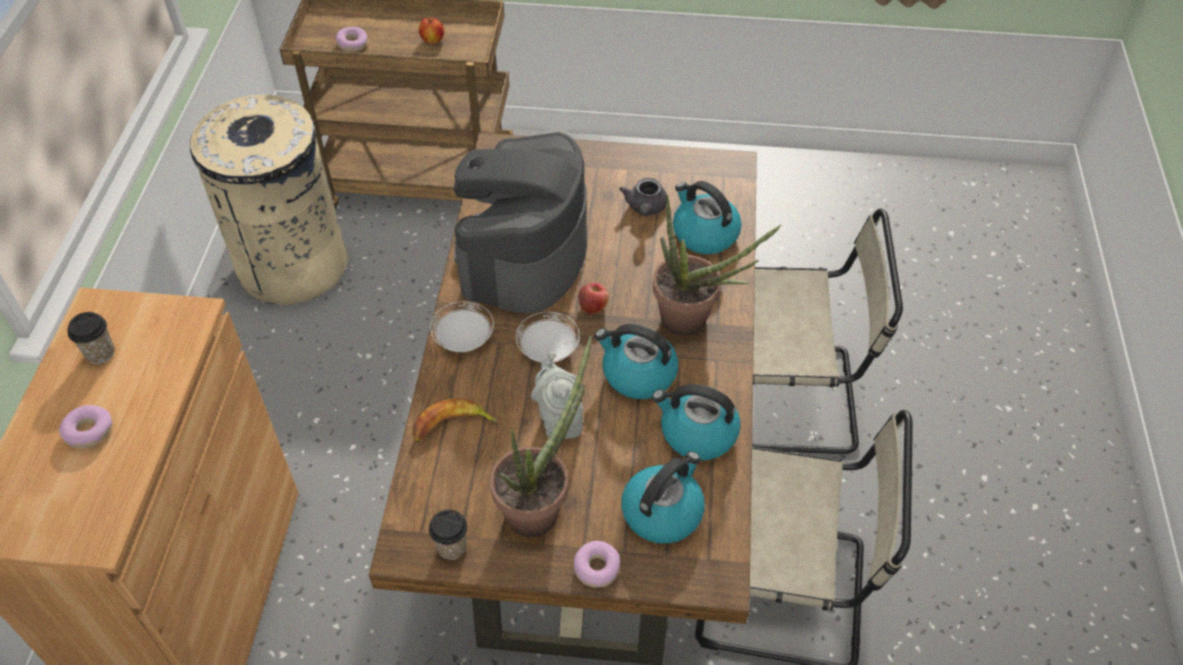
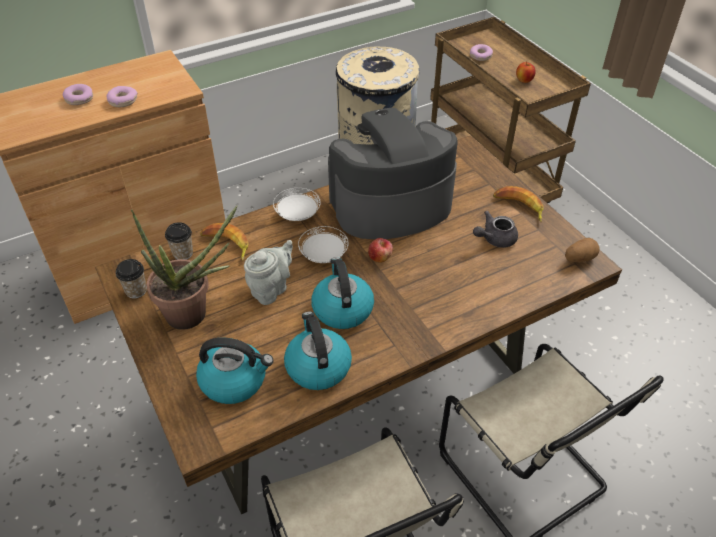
camera: 55 degrees right, 5 degrees down
cup [67,312,115,364] -> cup moved to [165,222,193,260]
donut [574,541,620,588] -> donut moved to [106,86,138,107]
potted plant [653,195,782,336] -> none
kettle [673,181,742,254] -> none
none -> banana [493,186,544,222]
none -> potato [565,238,599,262]

